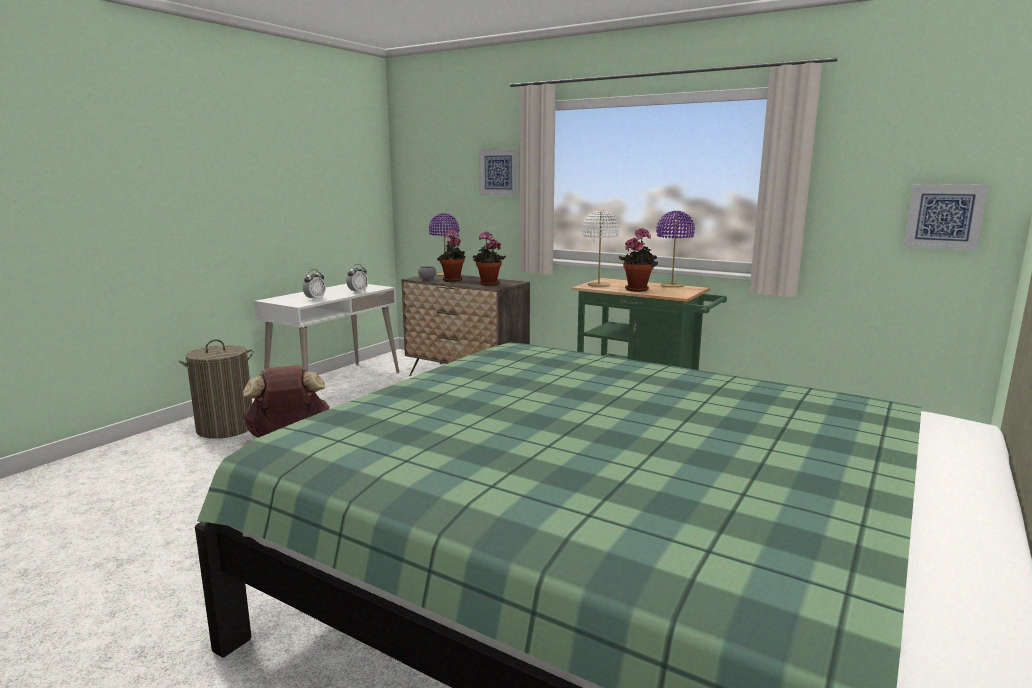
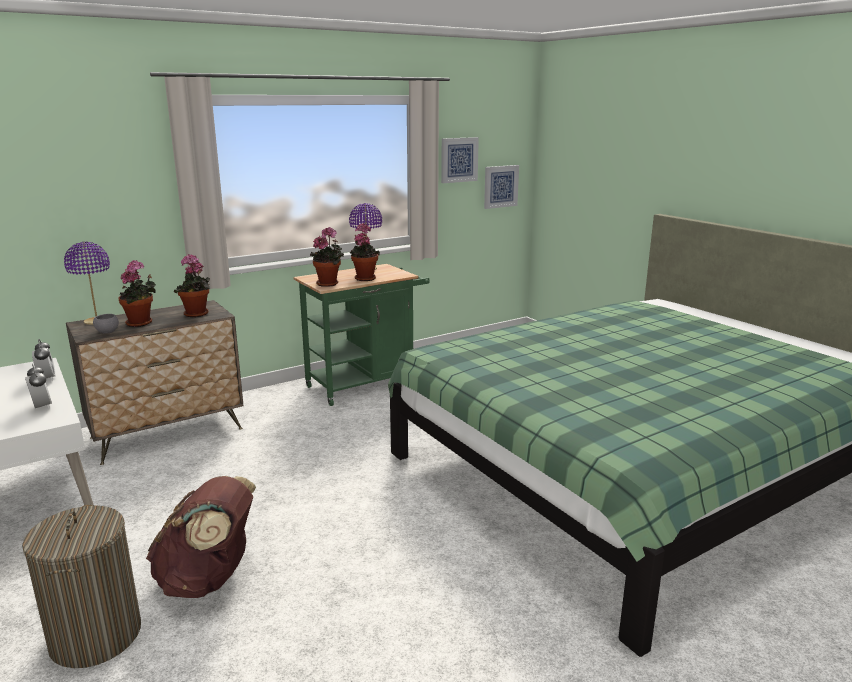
camera: 65 degrees left, 5 degrees up
picture [479,149,518,196] -> picture moved to [441,137,479,183]
white table lamp [582,210,619,287] -> potted plant [310,227,344,287]

